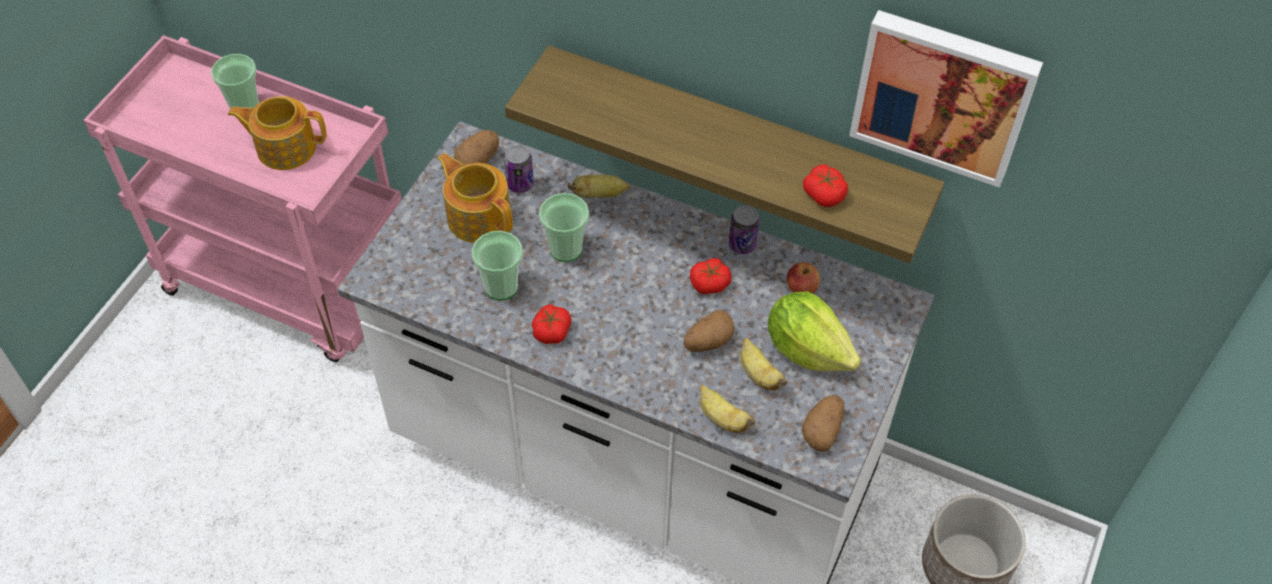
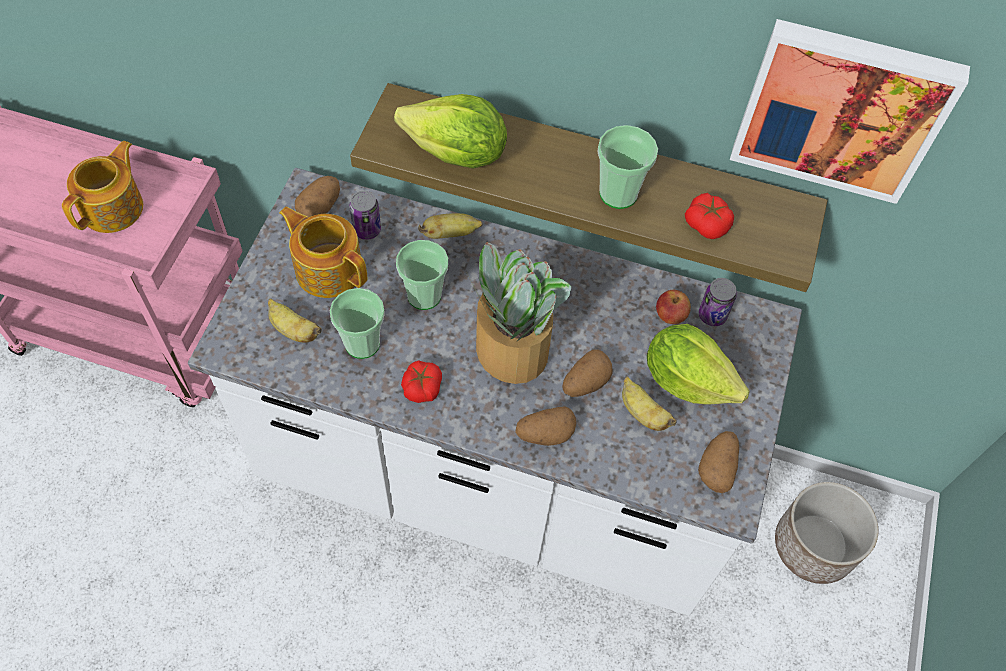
camera: 10 degrees left, 5 degrees up
cup [211,54,259,109] -> cup moved to [597,125,658,209]
teapot [228,96,327,170] -> teapot turned 120 degrees clockwise [62,141,143,233]
tomato [690,258,731,294] -> none
banana [700,384,755,433] -> banana moved to [268,298,322,343]
can [729,206,760,254] -> can moved to [699,278,737,326]
none -> lettuce [394,94,507,169]
none -> potted plant [470,242,571,384]
none -> potato [515,407,577,446]

